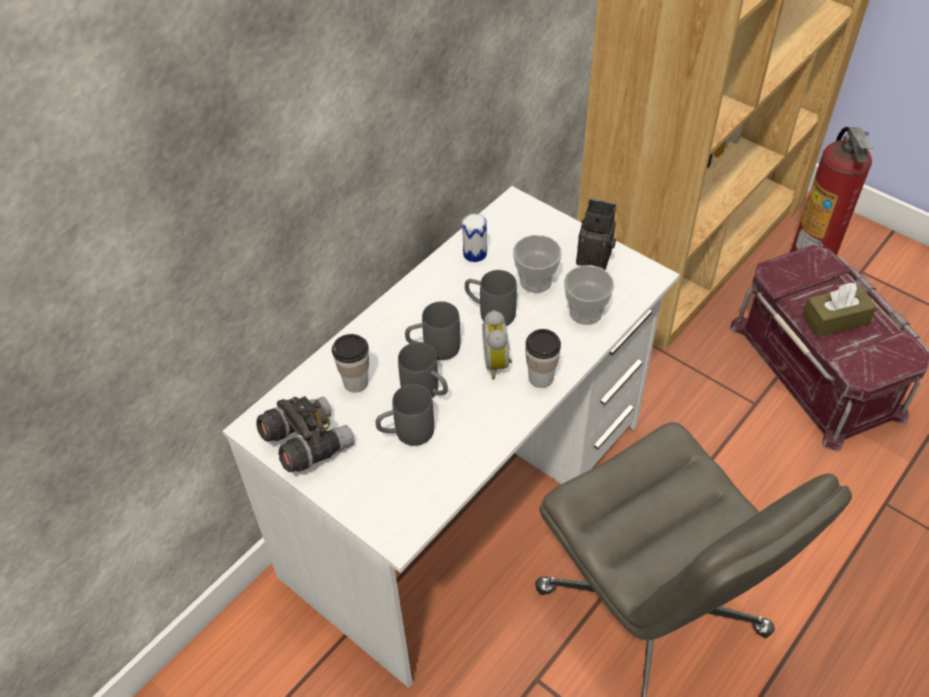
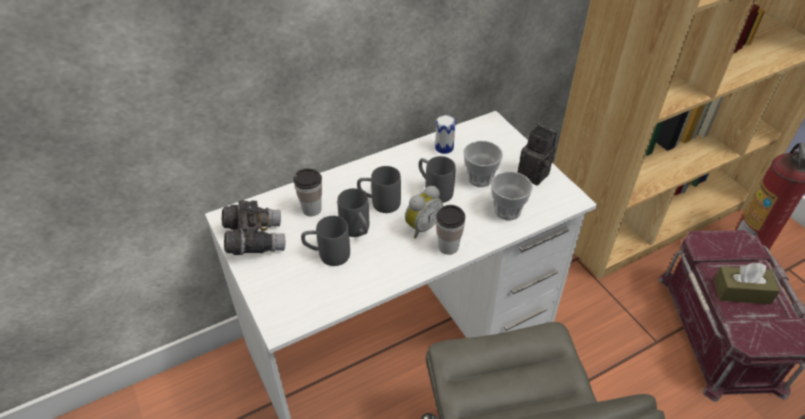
camera: 20 degrees right, 5 degrees down
alarm clock [482,310,512,380] -> alarm clock turned 150 degrees counterclockwise [405,186,443,239]

